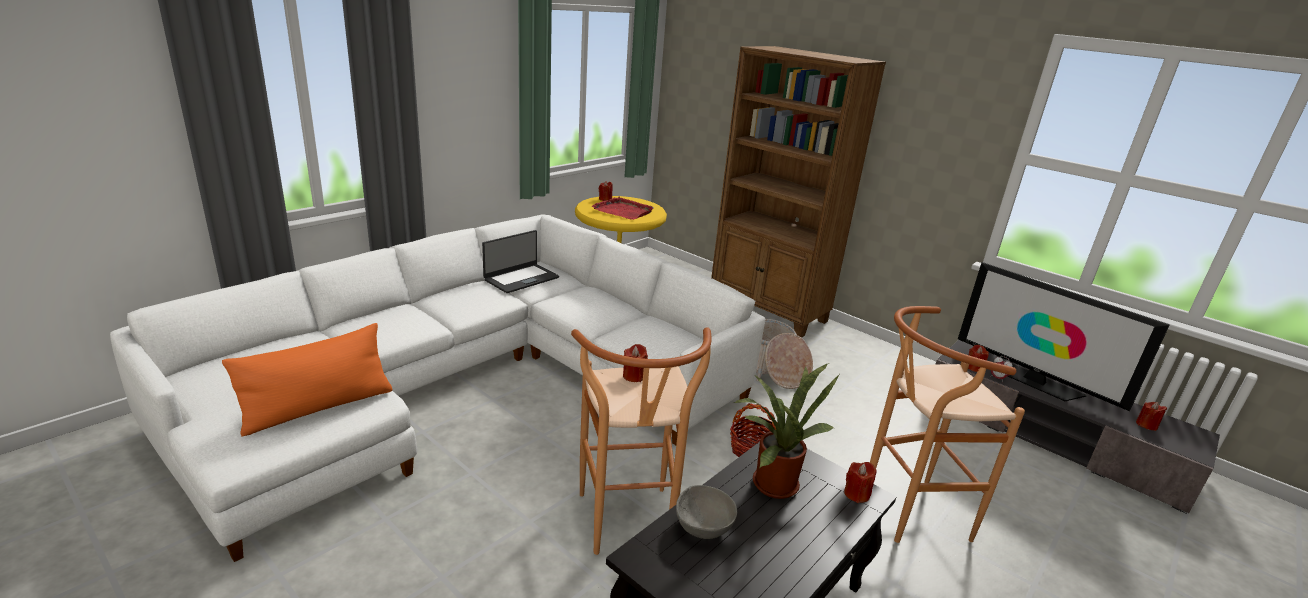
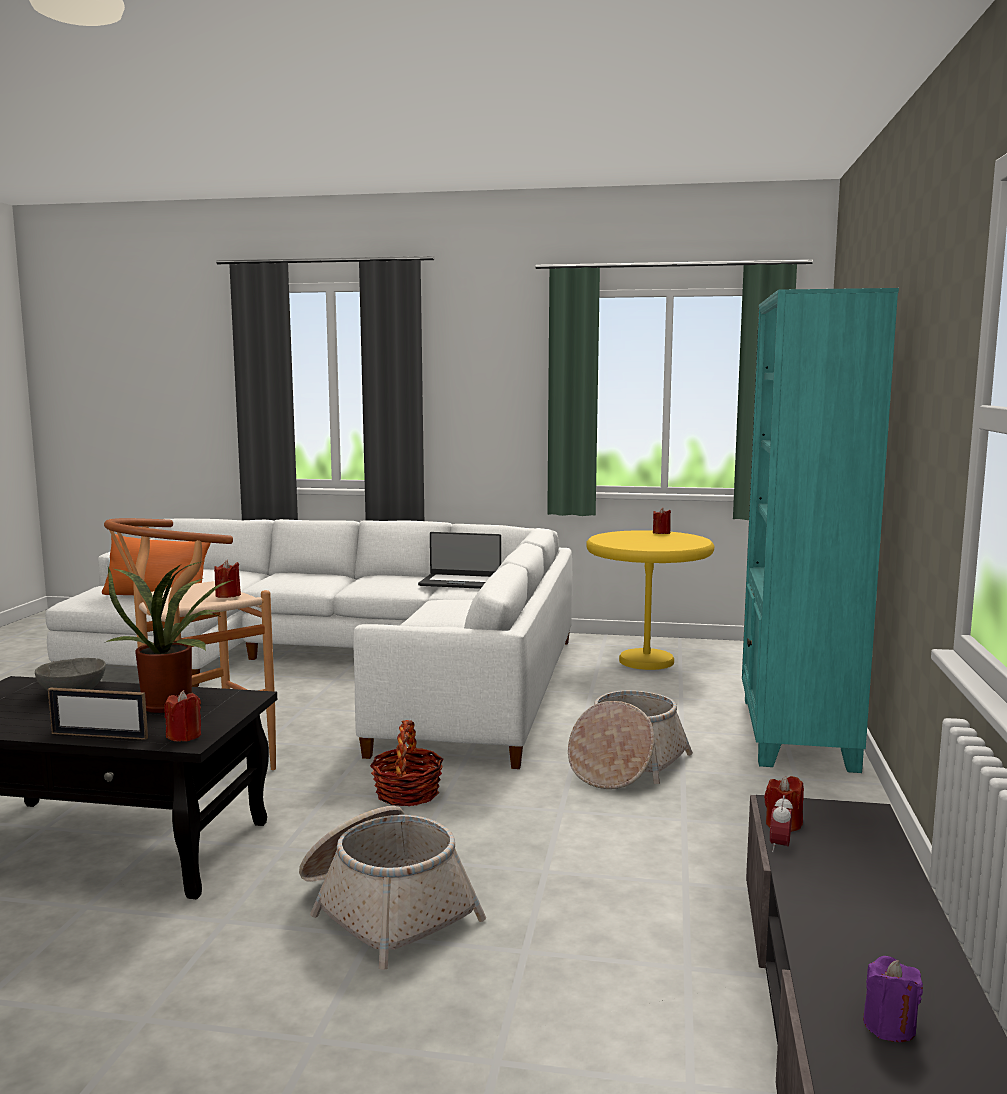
camera: 60 degrees right, 15 degrees down
red tray [592,196,653,220] -> none
brown bookcase [711,46,886,338] -> turquoise bookcase [742,288,899,773]
brown stool [870,306,1025,543] -> basket [299,806,486,970]
television [958,262,1170,411] -> none
red candle [1136,402,1167,431] -> purple candle [863,956,923,1042]
none -> picture frame [48,688,148,740]

